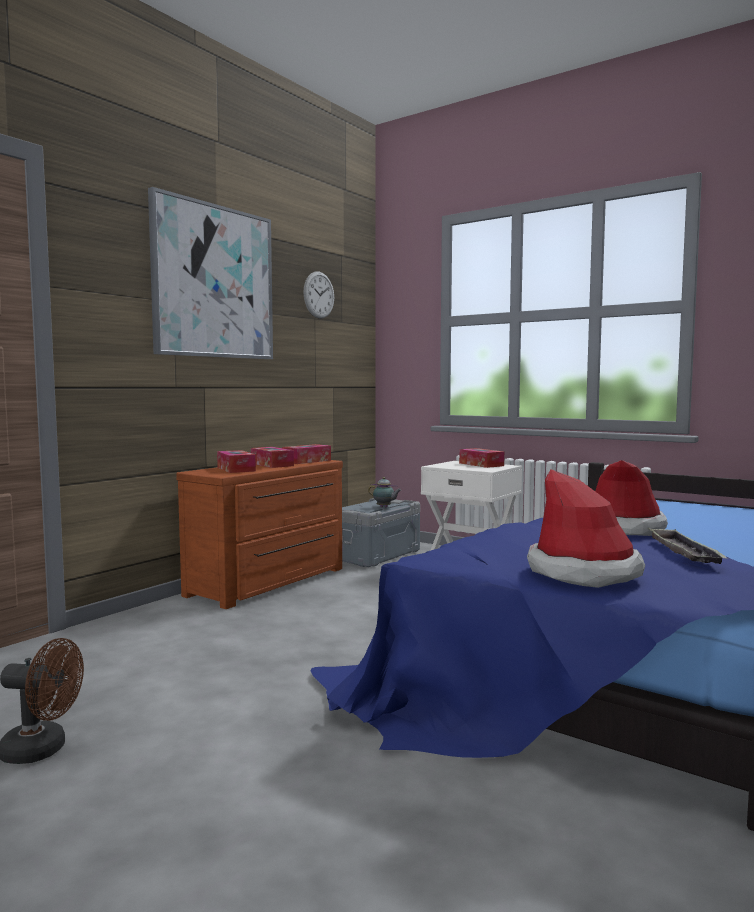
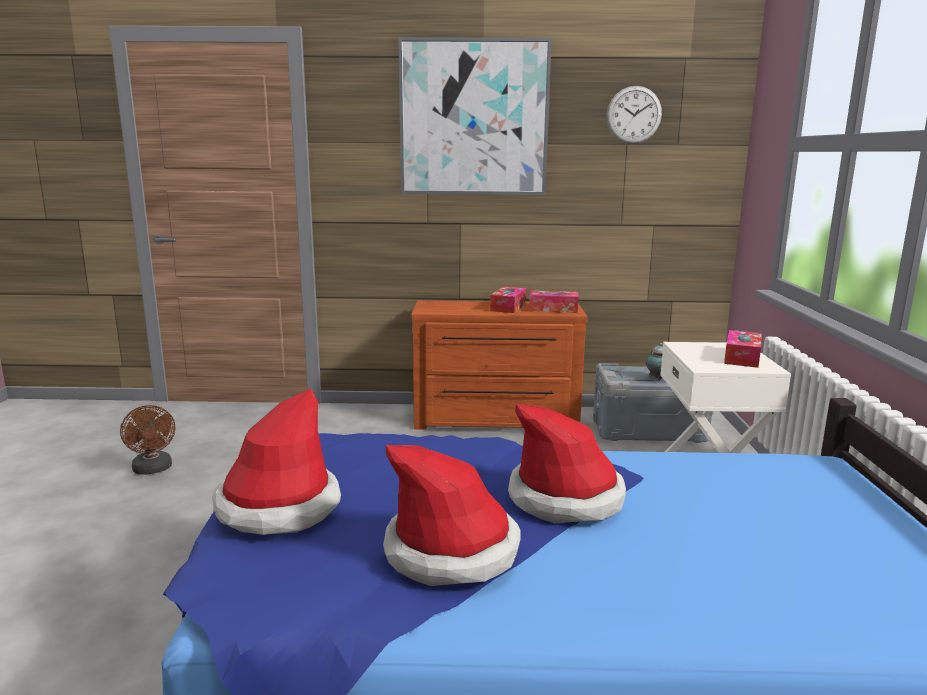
camera: 55 degrees right, 10 degrees up
tissue box [217,450,256,473] -> none
tray [647,527,727,564] -> hat [383,445,521,586]

